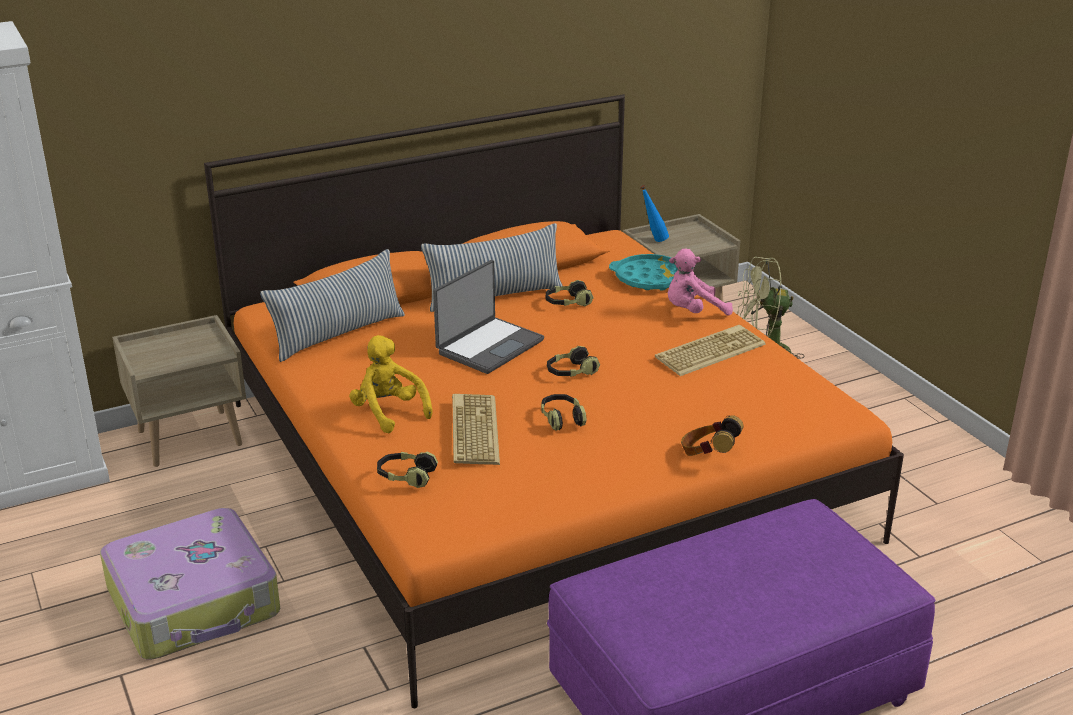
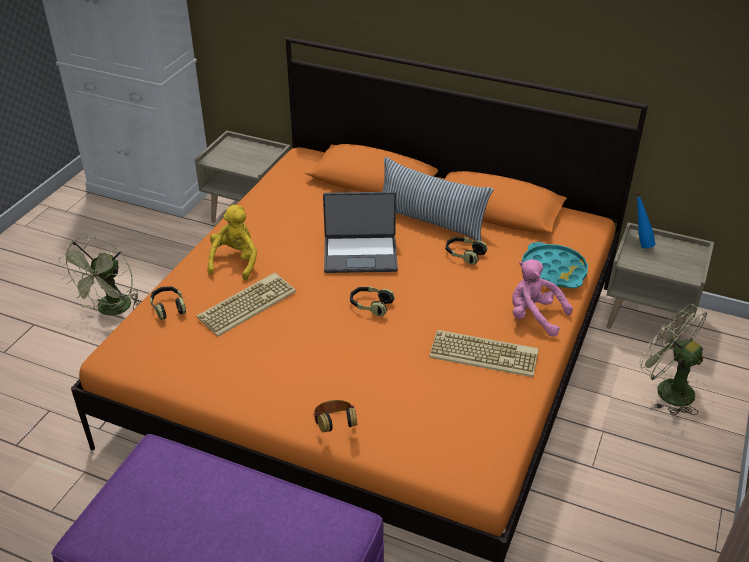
camera: 50 degrees right, 10 degrees up
suitcase [100,508,280,660] -> green fan [59,236,142,315]
pillow [260,249,405,362] -> none
headphones [541,394,587,430] -> none

